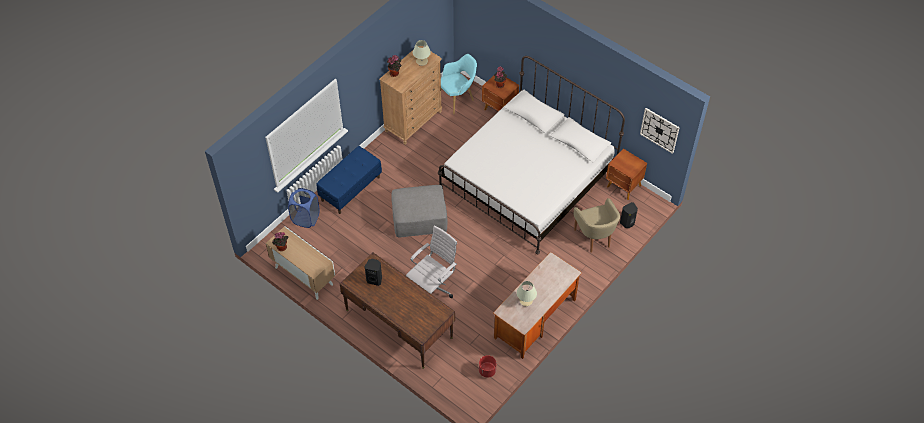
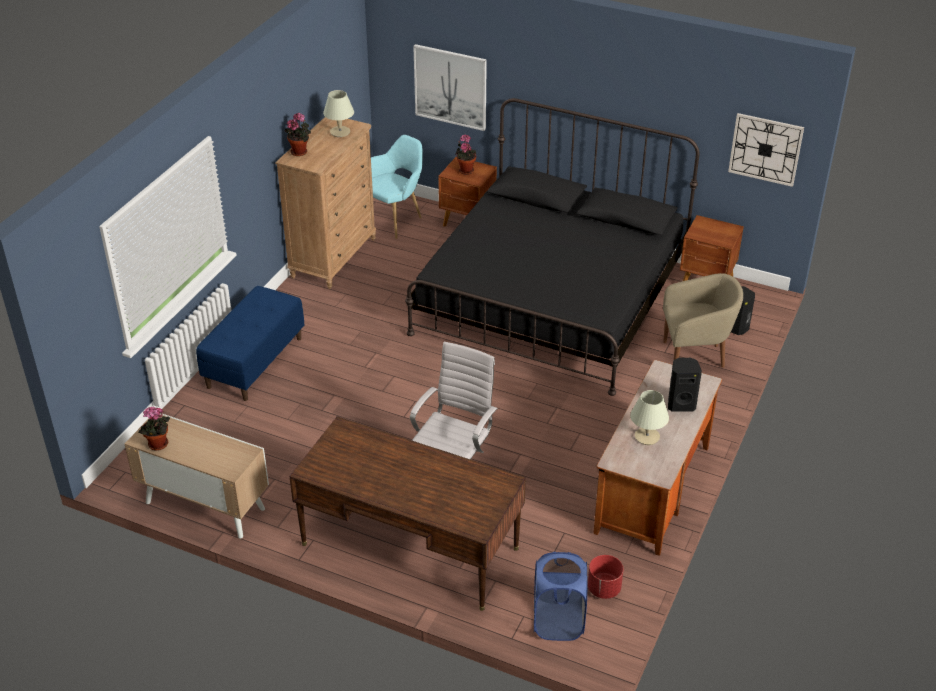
camera: 15 degrees left, 15 degrees down
blue laundry basket [288,188,320,228] -> blue laundry basket moved to [534,552,588,641]
black speaker [365,259,382,286] -> black speaker moved to [668,358,702,412]
grey ottoman [391,185,447,237] -> none
white bed [438,56,625,254] -> black bed [405,98,699,396]
beige armchair [574,198,620,253] -> beige armchair turned 60 degrees counterclockwise [663,273,743,368]
none -> picture [413,44,487,131]

